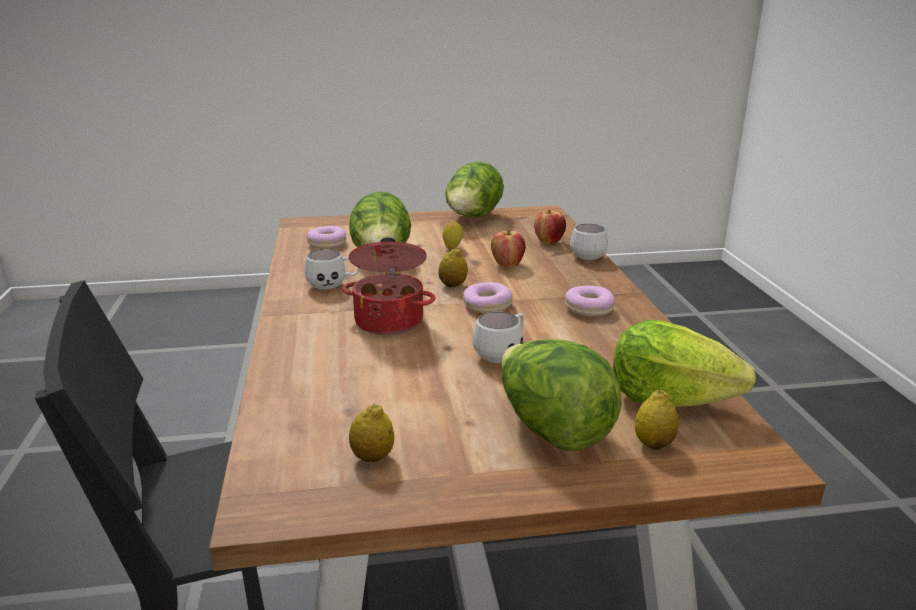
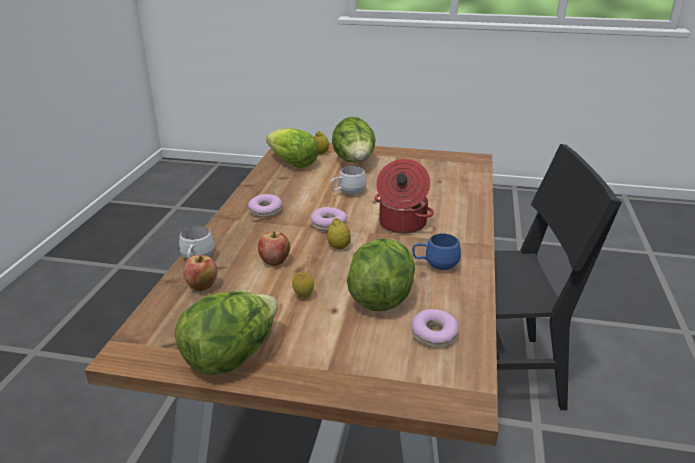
camera: 160 degrees left, 5 degrees up
white mug [304,249,360,290] -> blue mug [412,233,461,270]
lemon [349,404,394,462] -> none

